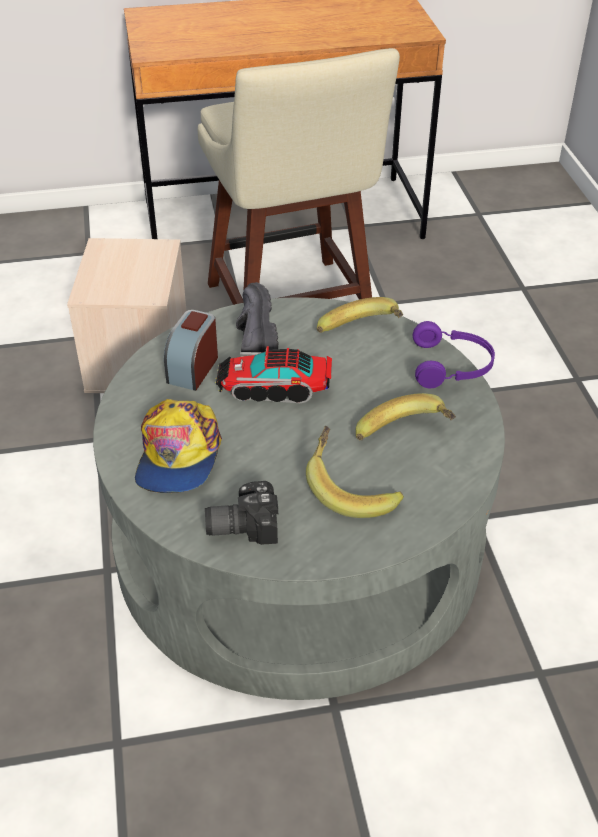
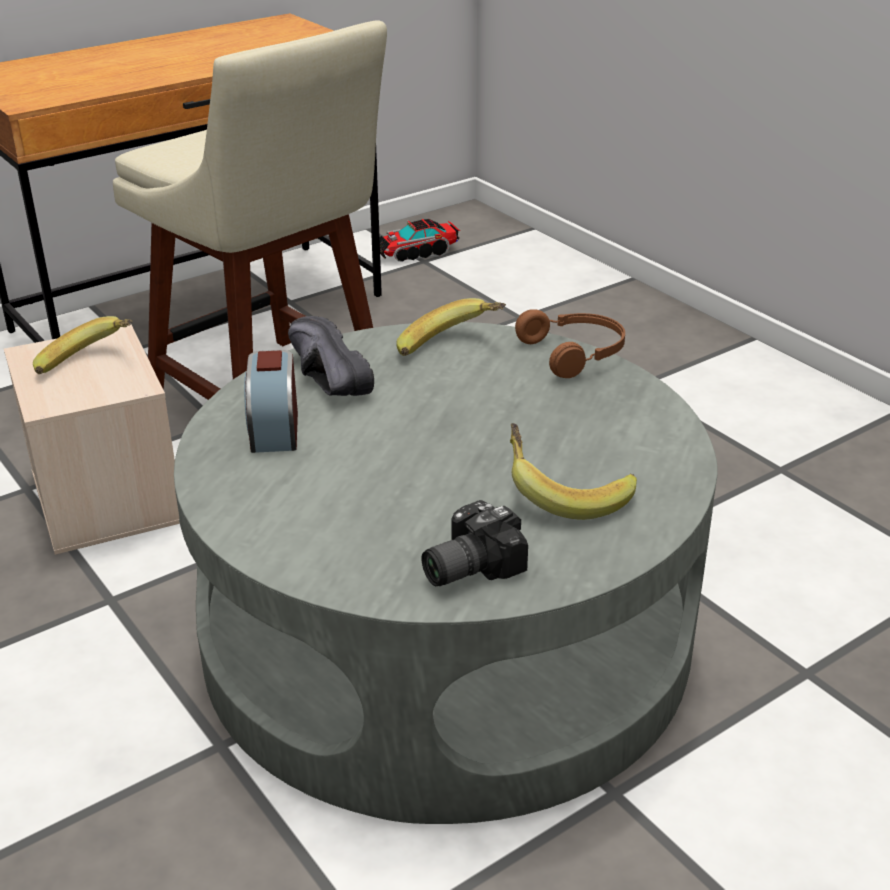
camera: 25 degrees left, 10 degrees down
cap [135,399,222,493] -> none
toy truck [215,346,332,403] -> toy truck moved to [380,219,460,262]
banana [356,393,456,440] -> banana moved to [33,316,133,374]
purple headphones [413,321,495,388] -> brown headphones [515,309,625,378]

